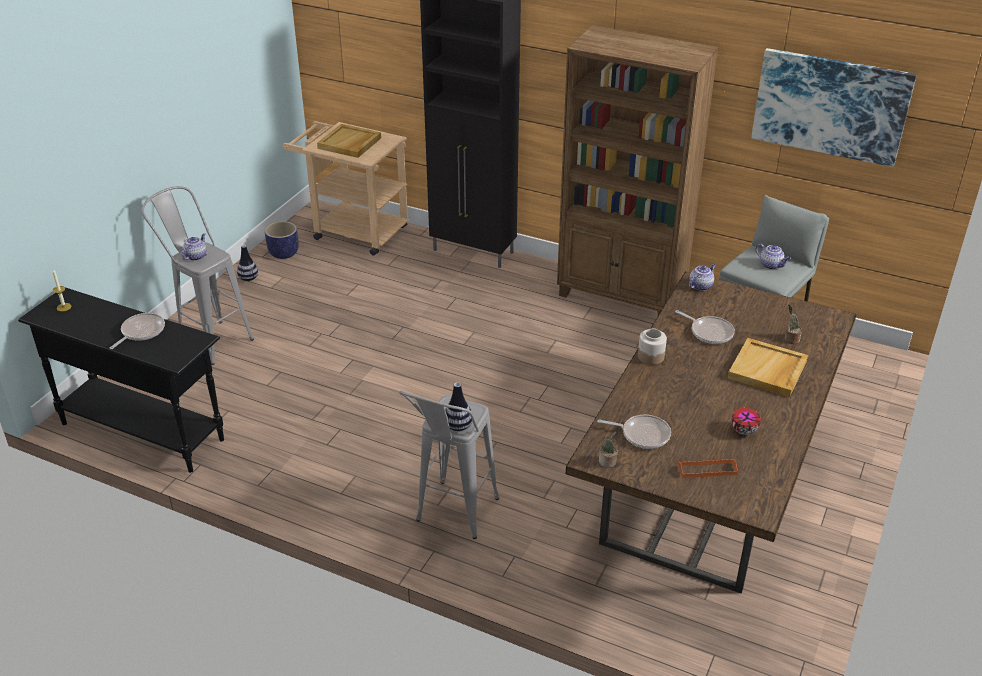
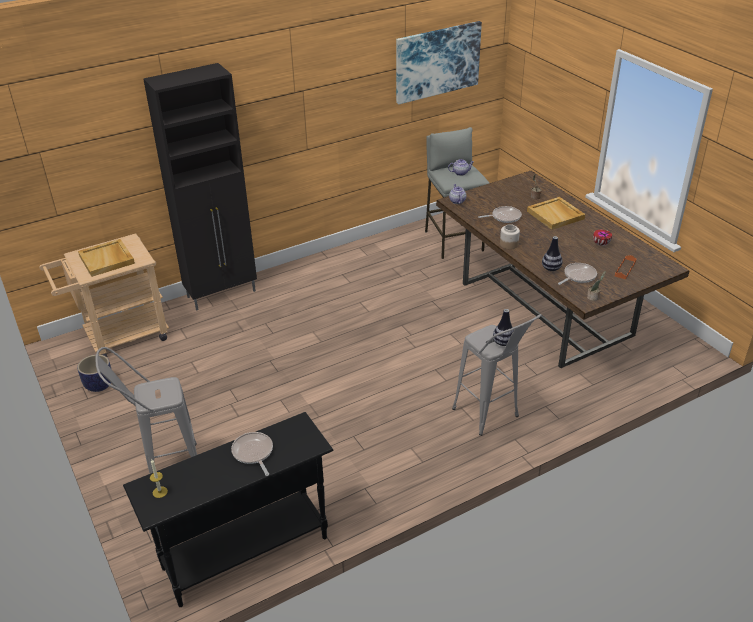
camera: 55 degrees left, 0 degrees up
teapot [181,233,206,261] -> none
vase [237,245,258,281] -> vase moved to [542,236,563,271]
brown bookcase [557,25,718,315] -> none

